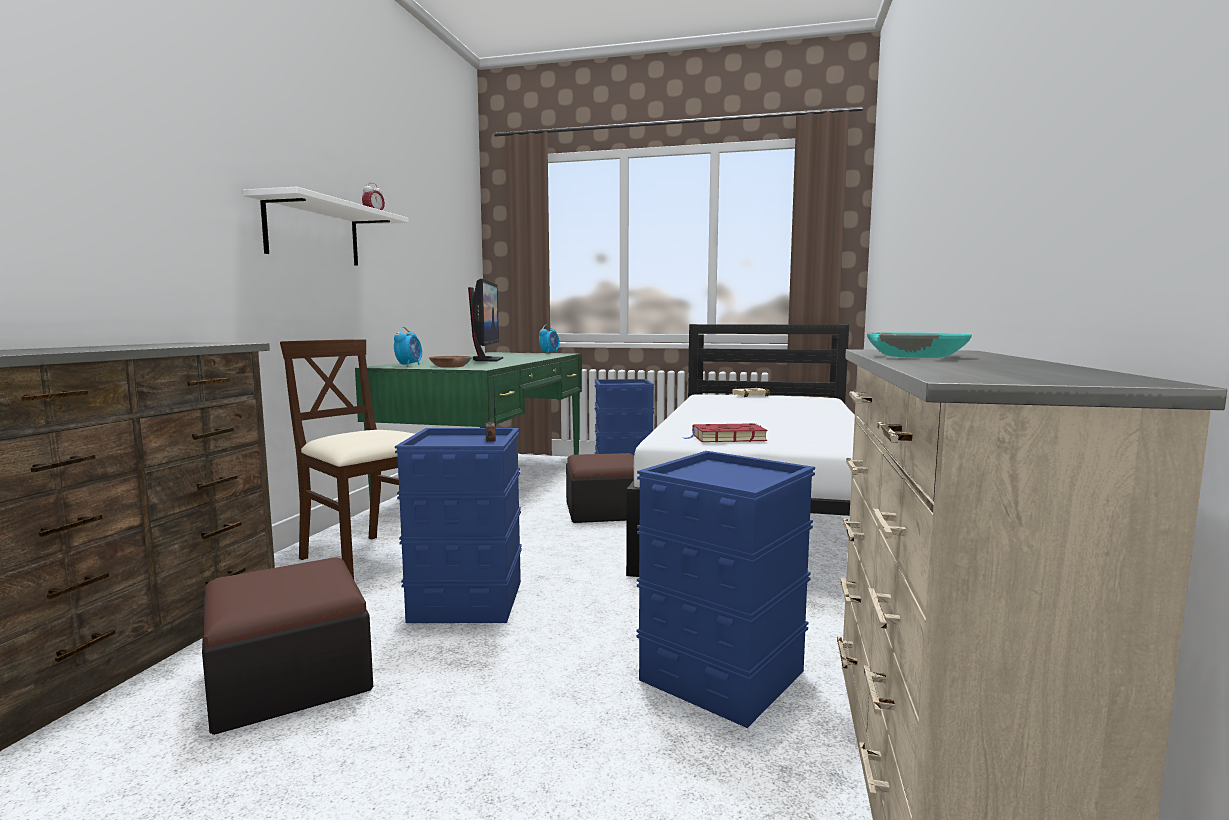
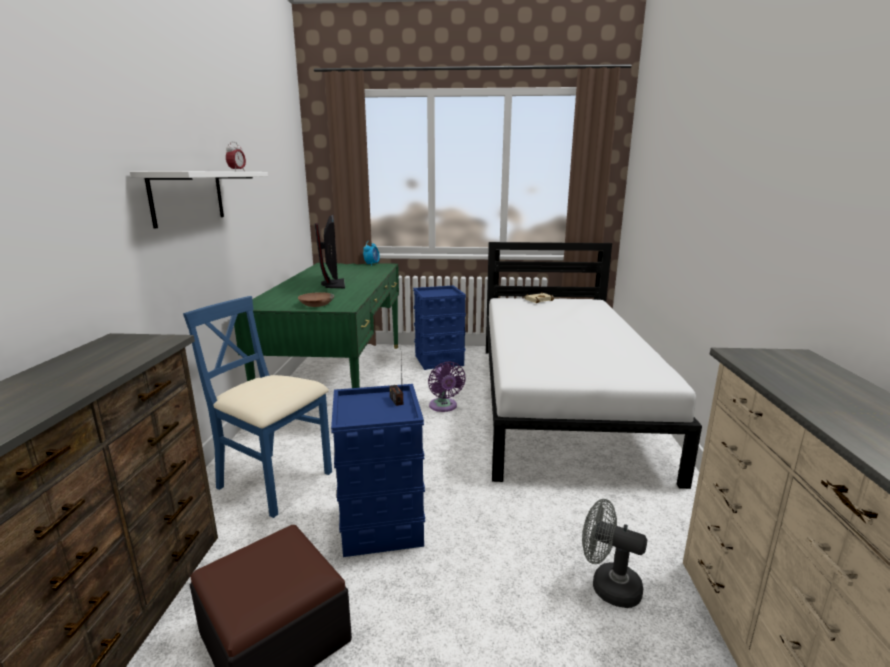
camera: 10 degrees left, 10 degrees up
beige chair [280,339,415,579] -> blue chair [183,296,332,518]
alarm clock [394,327,422,367] -> none
ottoman [566,453,634,523] -> purple fan [428,361,466,412]
blue storage box [636,451,815,728] -> grey fan [582,499,647,608]
red book [684,423,768,442] -> none
turquoise bowl [867,332,972,358] -> none

